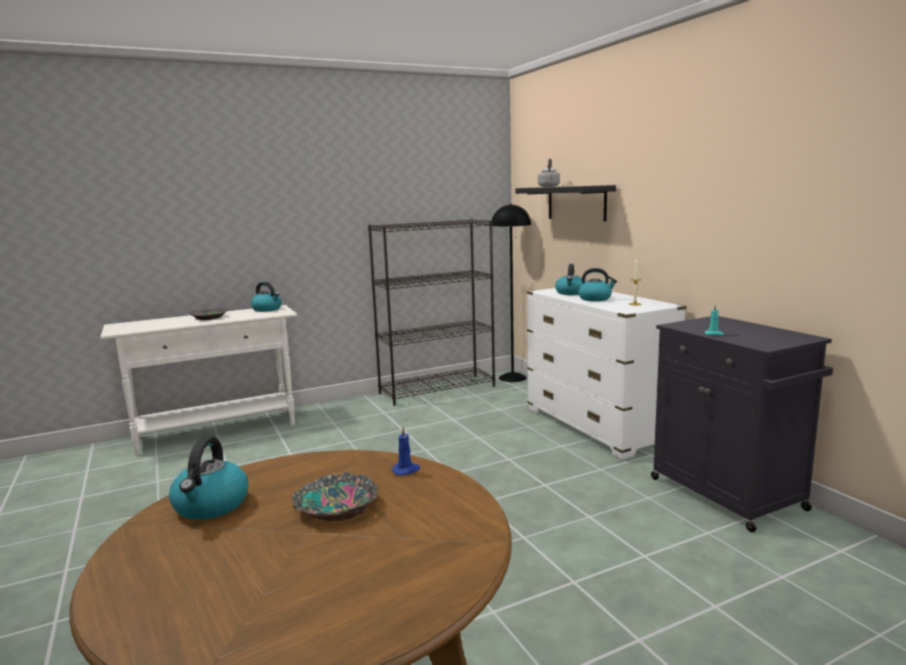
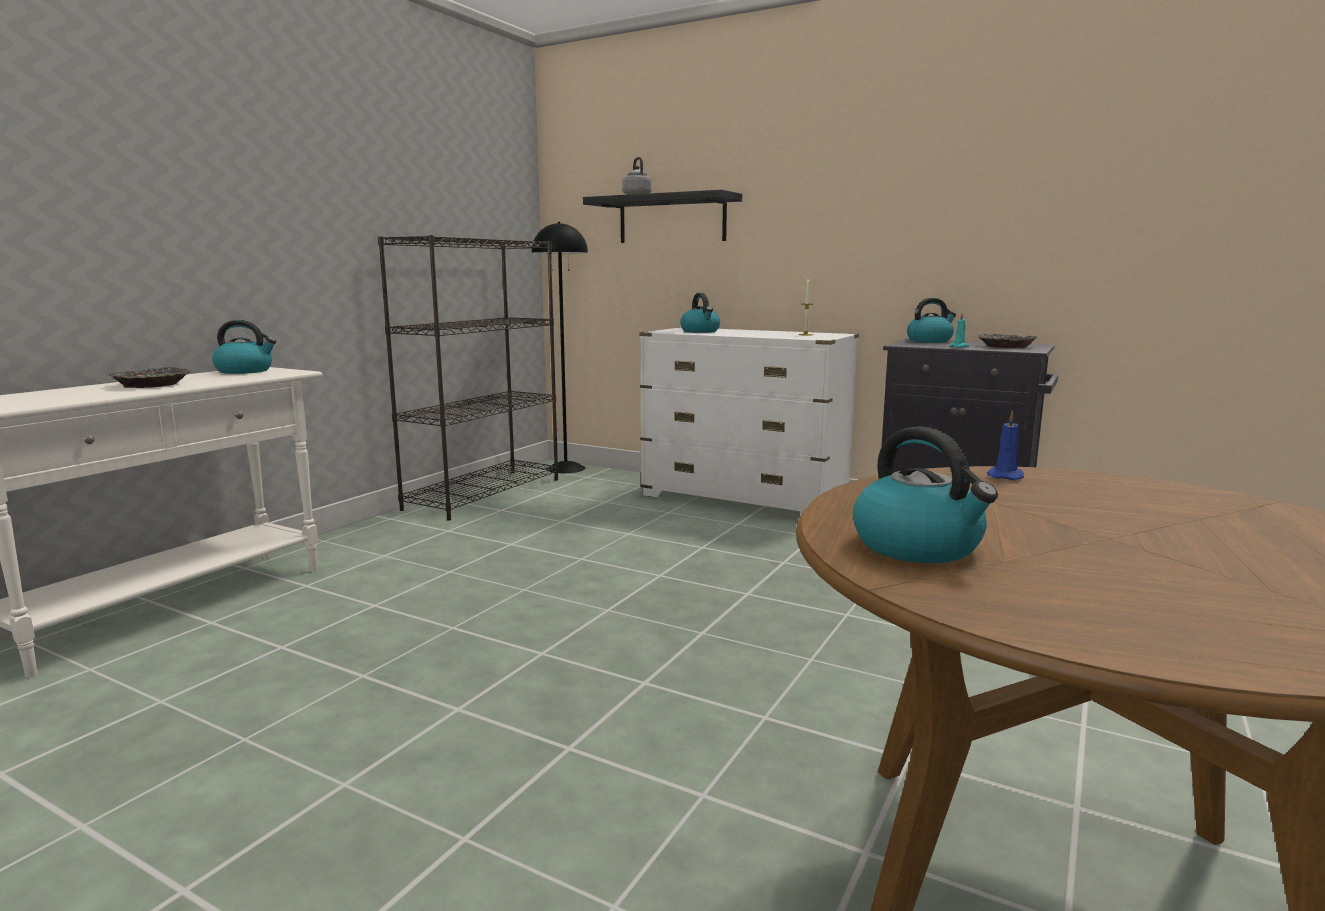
camera: 35 degrees left, 0 degrees up
bowl [292,471,378,521] -> bowl moved to [978,334,1037,348]
kettle [578,268,617,301] -> kettle moved to [907,298,956,343]

